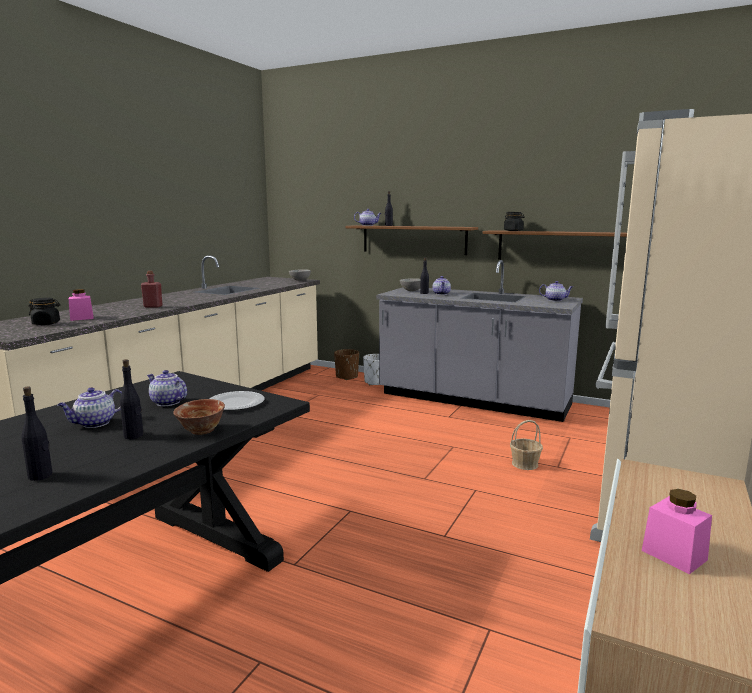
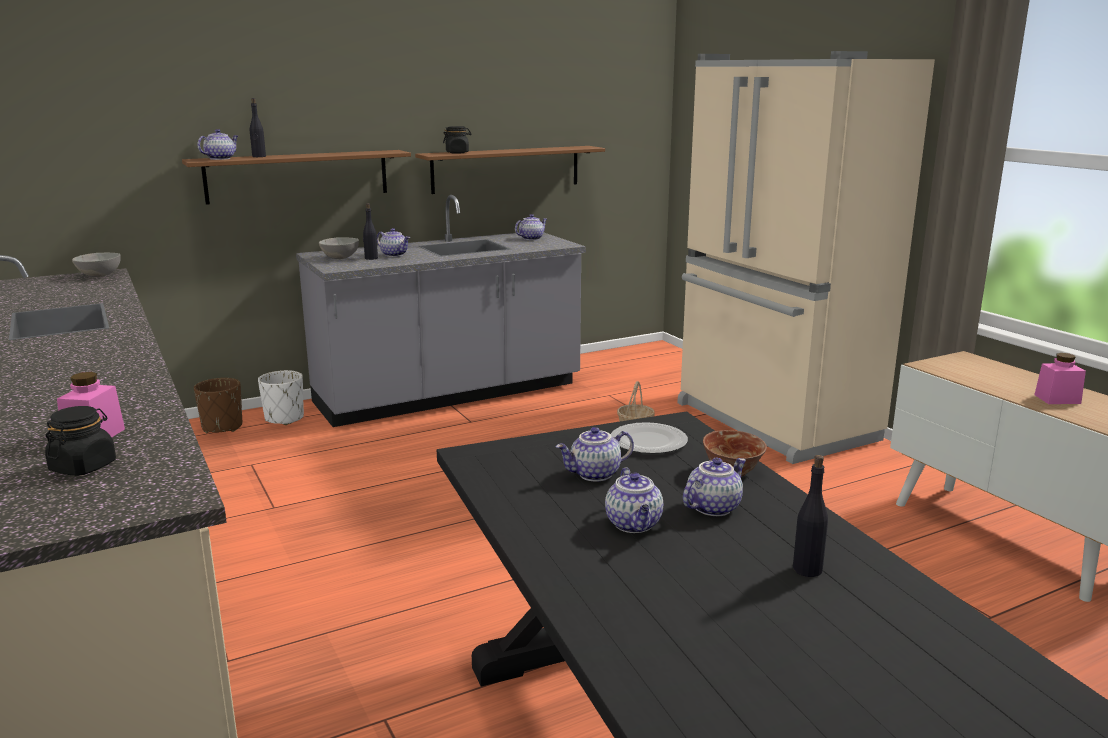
camera: 55 degrees left, 5 degrees up
black bottle [120,359,143,439] -> teapot [683,458,746,516]
red bottle [141,271,163,308] -> none

